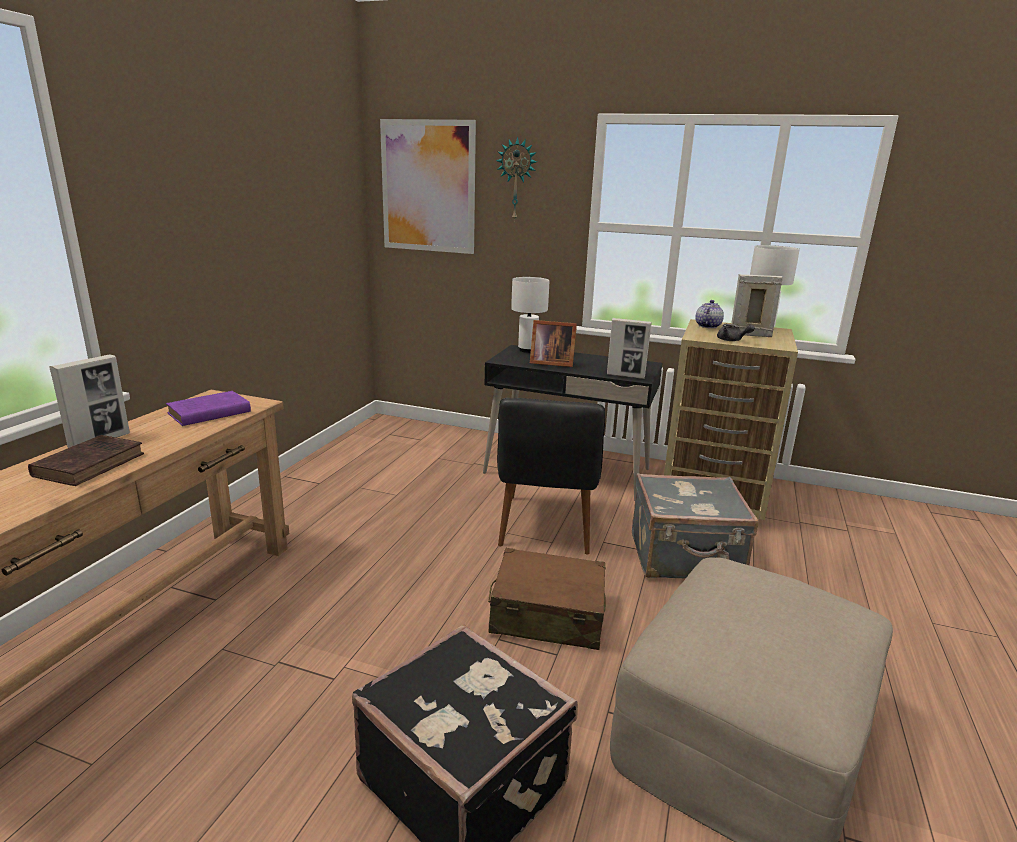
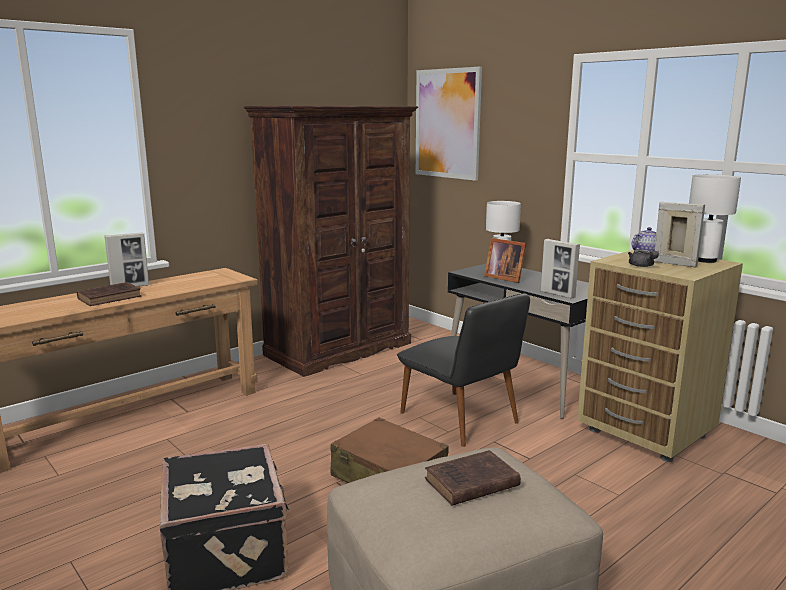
camera: 30 degrees right, 5 degrees down
purple book [166,391,251,426] -> none
wall clock [496,137,537,222] -> none
black chair [497,398,605,555] -> black chair turned 75 degrees counterclockwise [397,293,530,447]
grey suitcase [632,473,759,579] -> none
none -> brown wardrobe [244,106,418,377]
none -> brown book [425,450,521,506]

